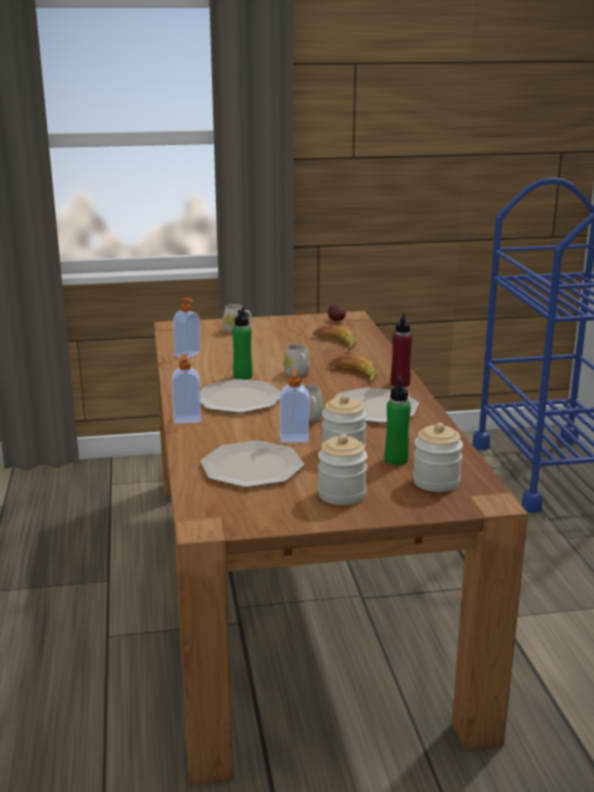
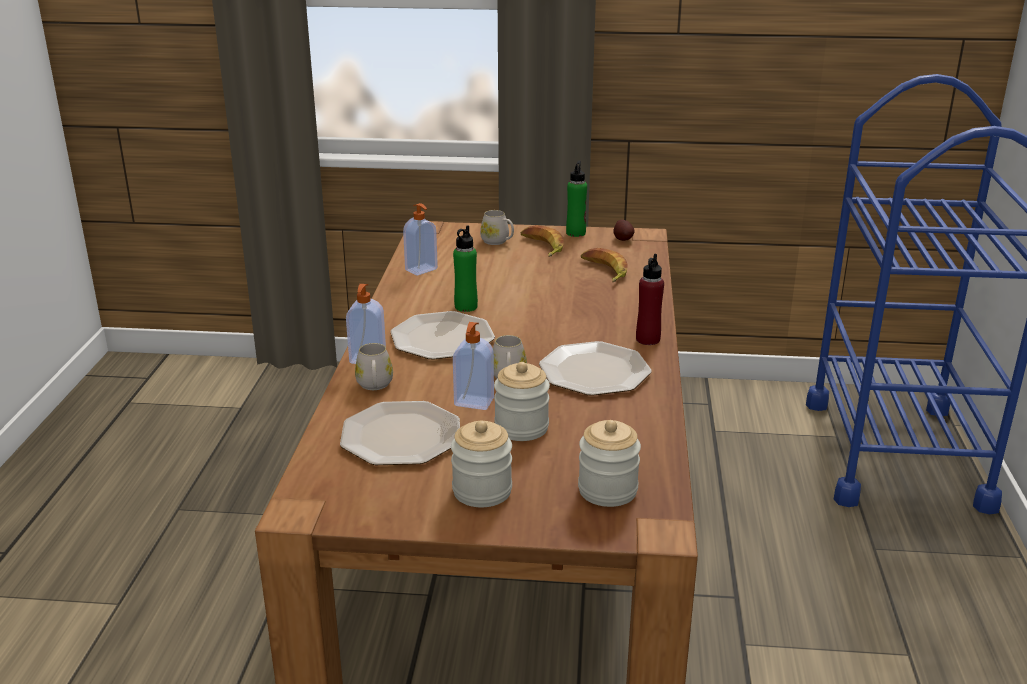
camera: 15 degrees right, 5 degrees up
white mug [283,344,310,377] -> white mug moved to [355,343,393,390]
banana [329,355,378,382] -> banana moved to [521,225,564,257]
green bottle [385,376,411,465] -> green bottle moved to [566,161,587,237]

